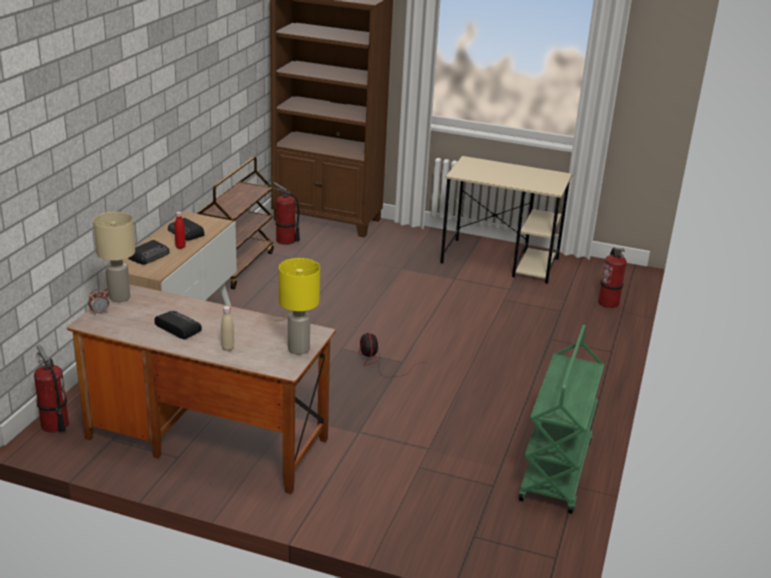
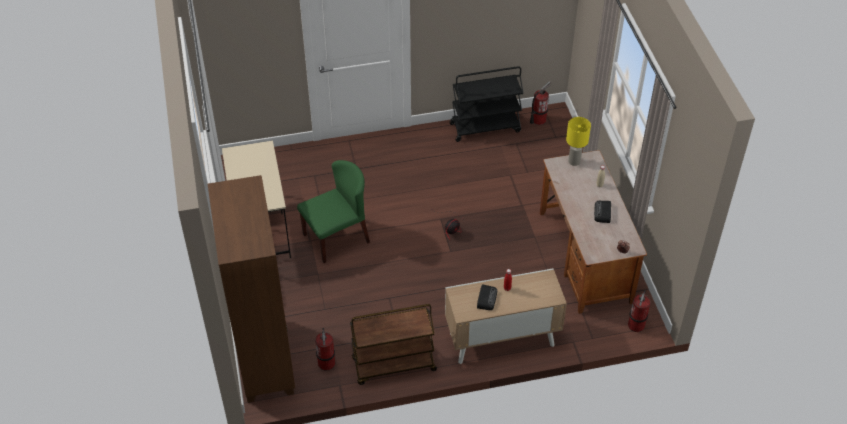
camera: 120 degrees left, 20 degrees up
beige table lamp [93,212,135,302] -> none
radio [128,240,170,265] -> none
green cart [518,325,604,514] -> black cart [449,66,524,142]
fire extinguisher [598,248,627,308] -> fire extinguisher moved to [530,81,551,125]
none -> green chair [297,160,370,263]

